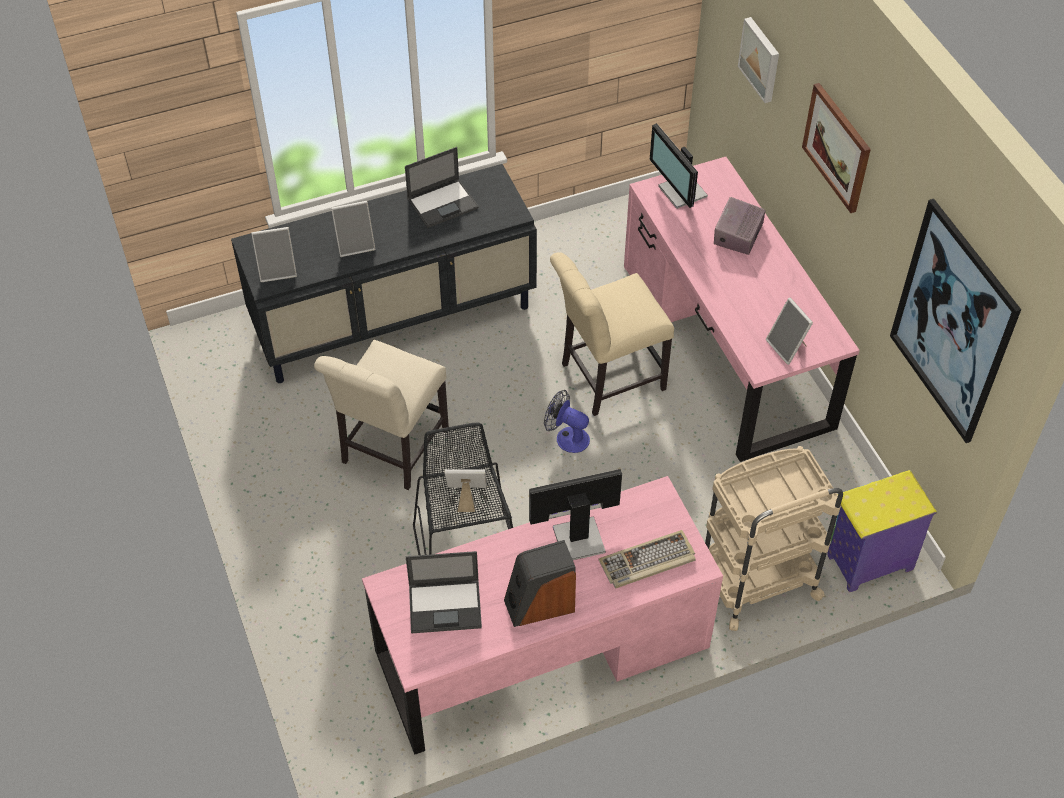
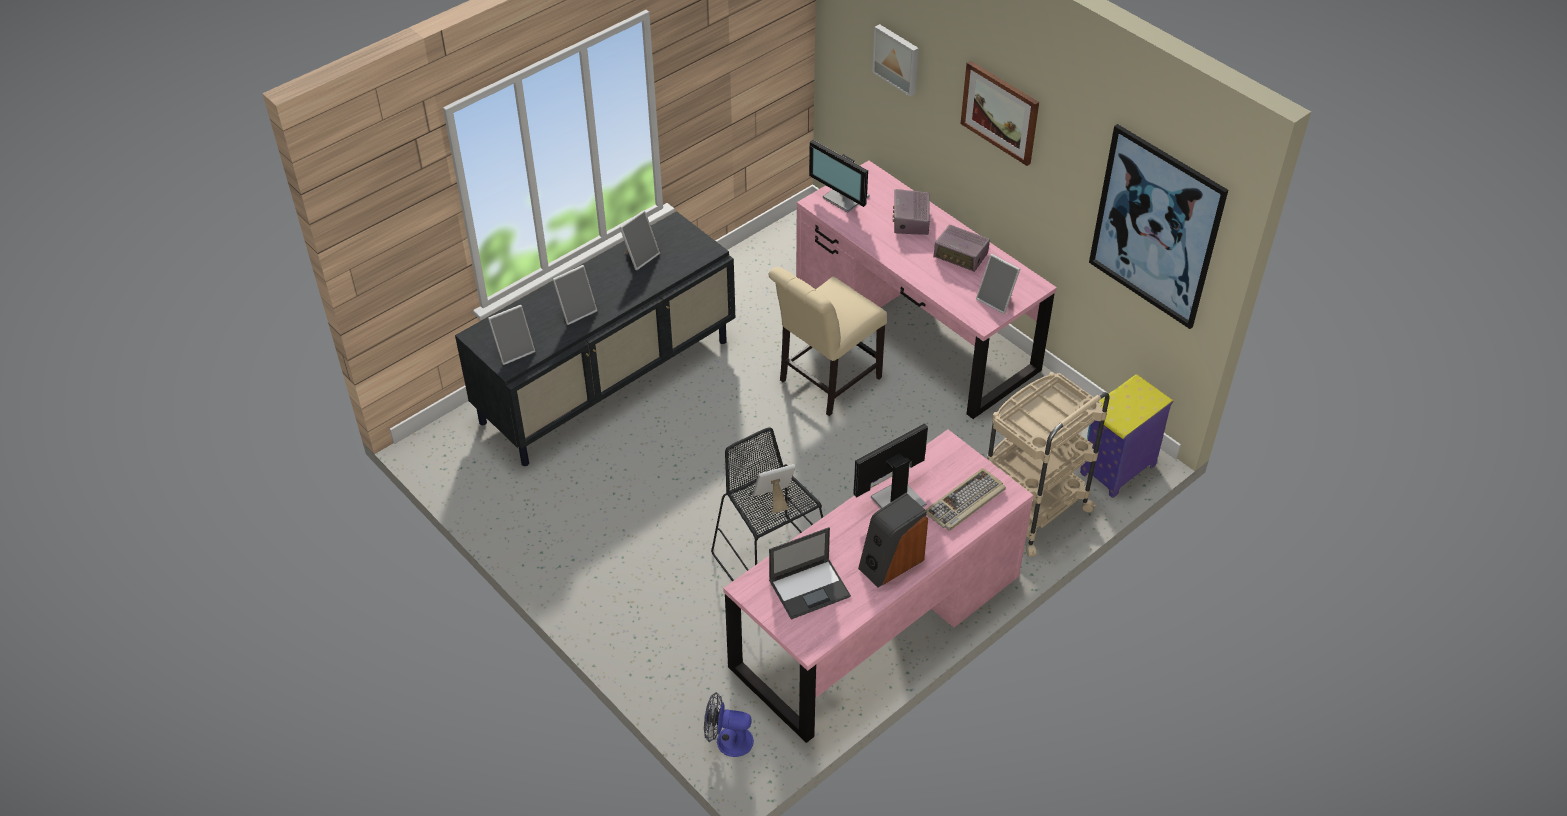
camera: 20 degrees left, 5 degrees down
beige chair [314,340,449,490] -> none
laptop [405,147,479,228] -> picture frame [620,210,660,270]
fan [544,390,590,453] -> fan moved to [704,692,754,757]
none -> radio [933,225,990,272]

